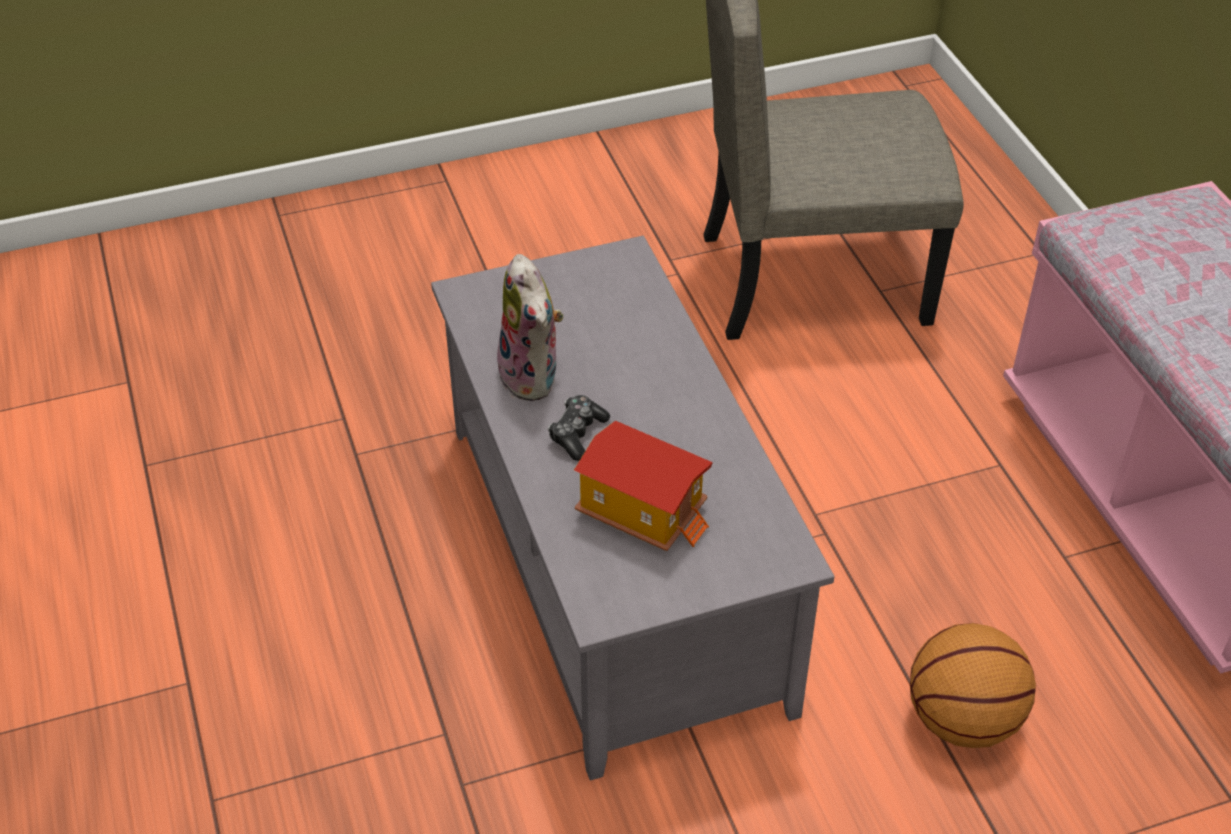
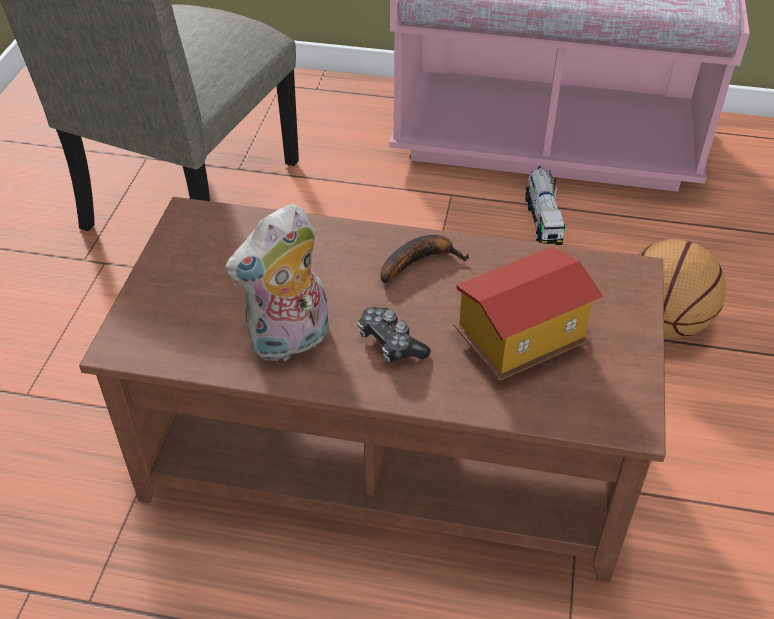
camera: 60 degrees left, 0 degrees up
grey coffee table [431,236,834,781] -> brown coffee table [79,197,666,582]
plush toy [495,254,563,401] -> plush toy turned 135 degrees clockwise [225,204,329,363]
none -> banana [380,235,469,283]
none -> toy truck [525,166,566,245]

